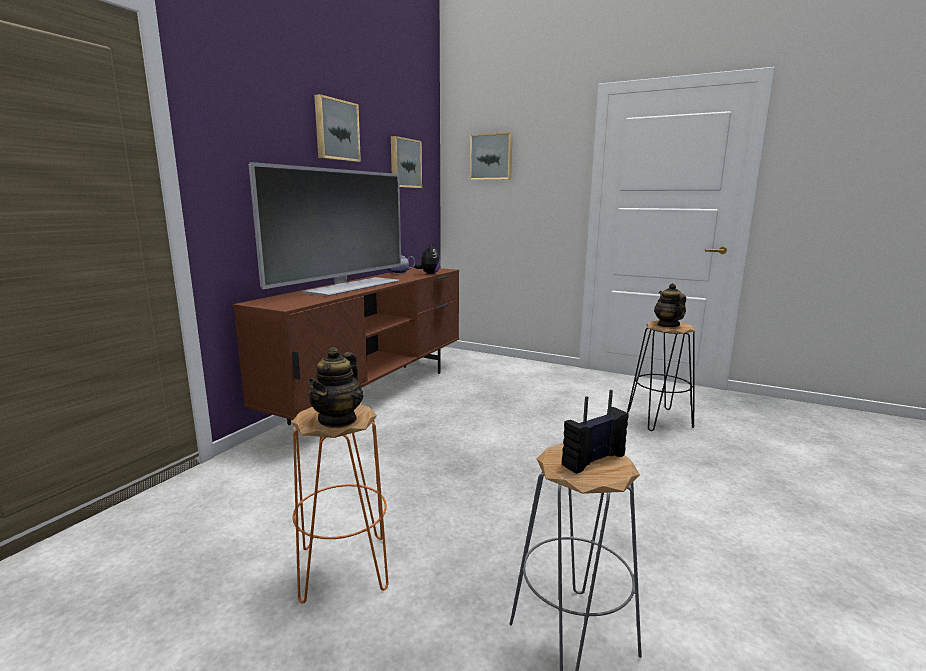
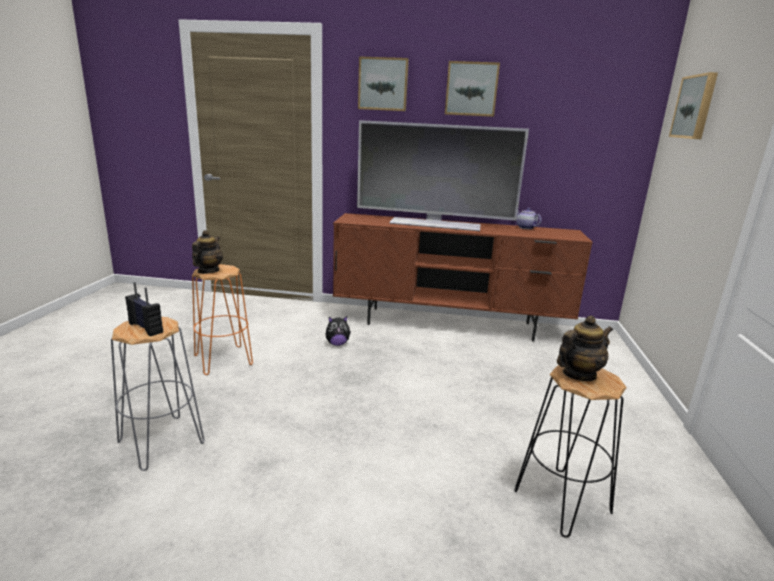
camera: 70 degrees right, 5 degrees up
teapot [308,347,363,428] -> teapot turned 105 degrees clockwise [192,230,223,274]
picture [391,136,422,188] -> picture moved to [358,56,409,111]
plush toy [414,244,441,274] -> plush toy moved to [325,317,351,346]

